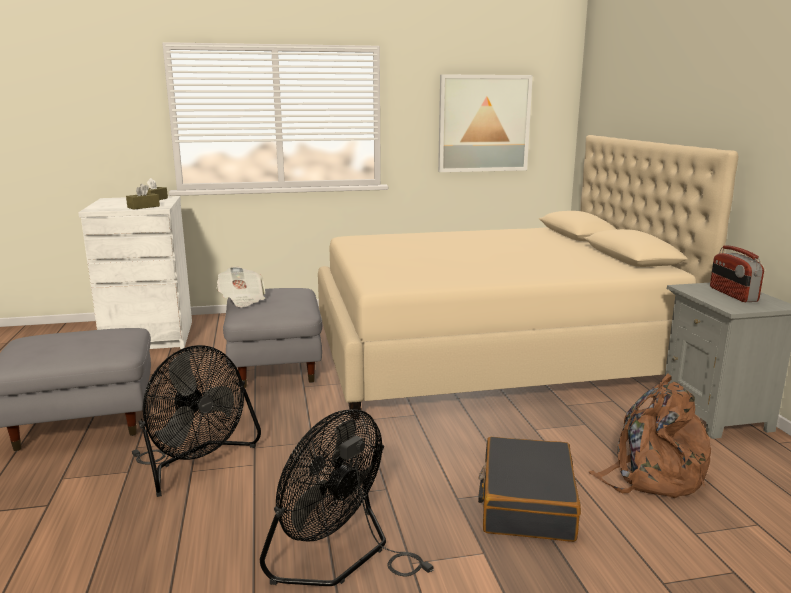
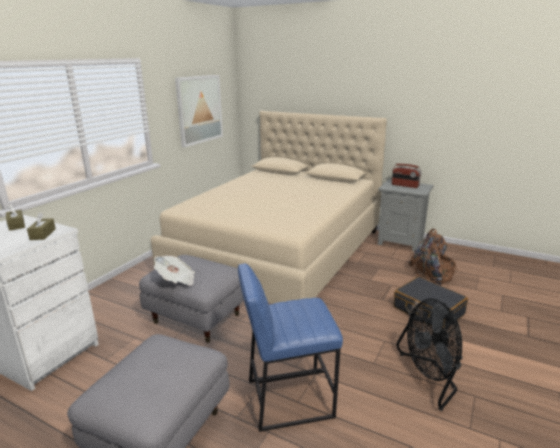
camera: 50 degrees left, 5 degrees up
black fan [132,345,261,497] -> blue chair [238,263,343,432]

